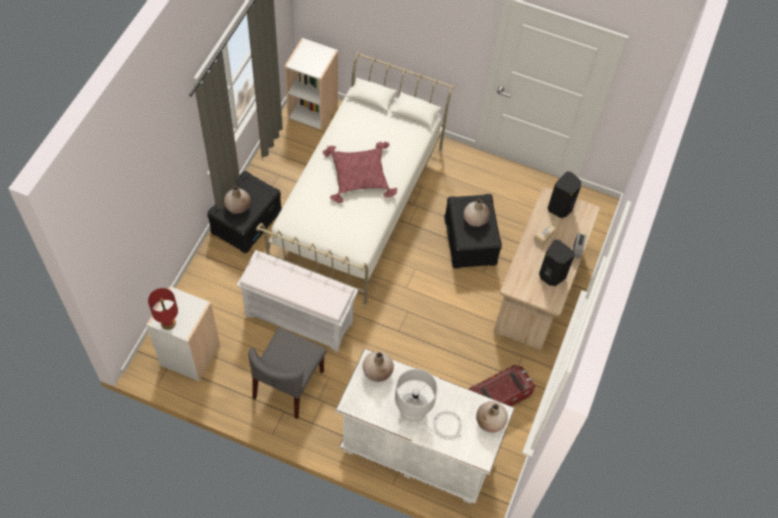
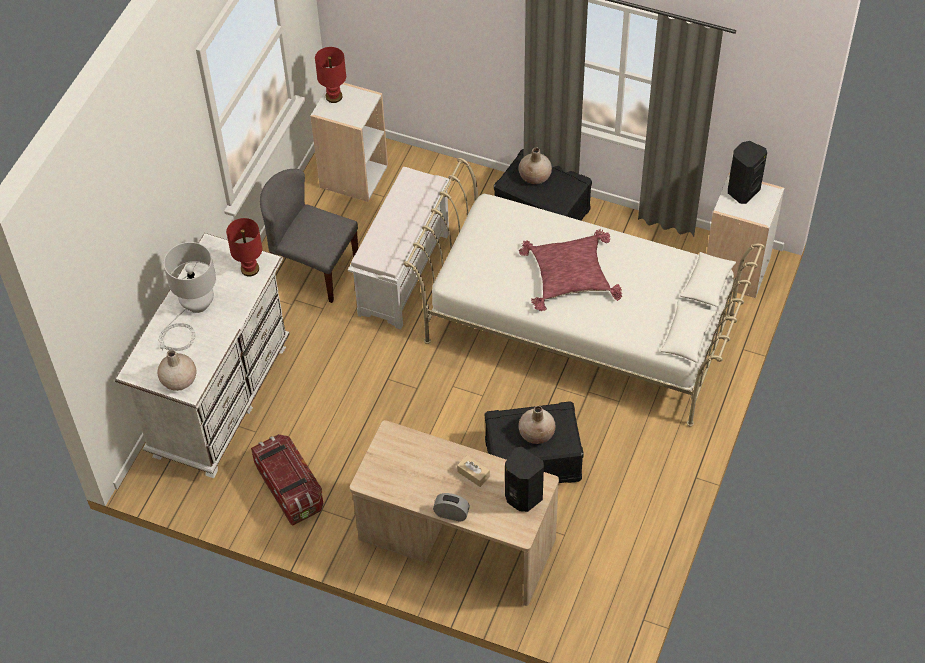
camera: 95 degrees right, 5 degrees down
beige vase [363,351,394,382] -> red table lamp [226,218,262,277]
black speaker [539,240,575,286] -> black speaker moved to [728,141,767,204]

